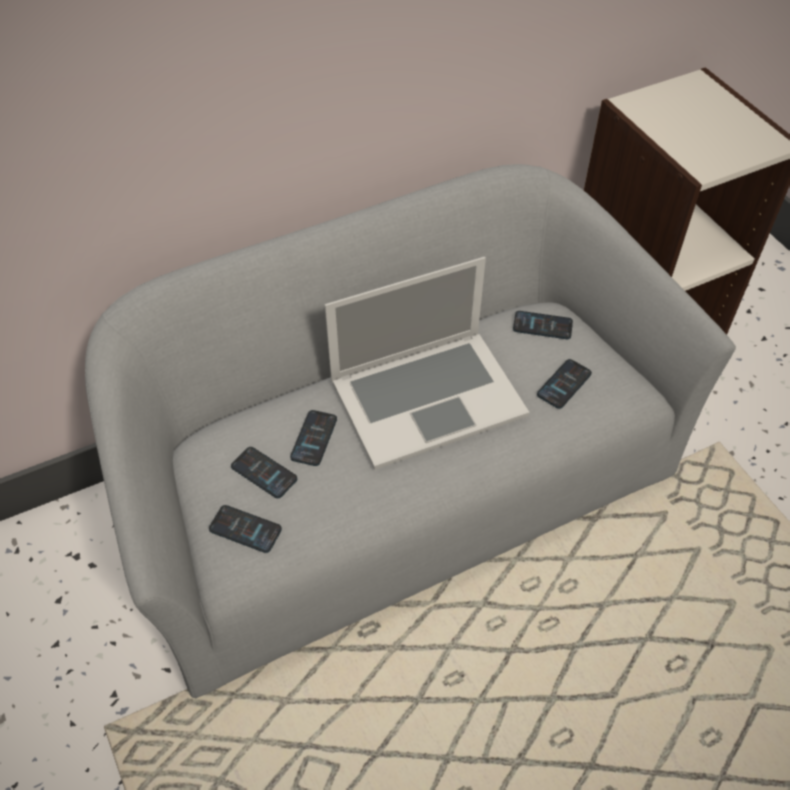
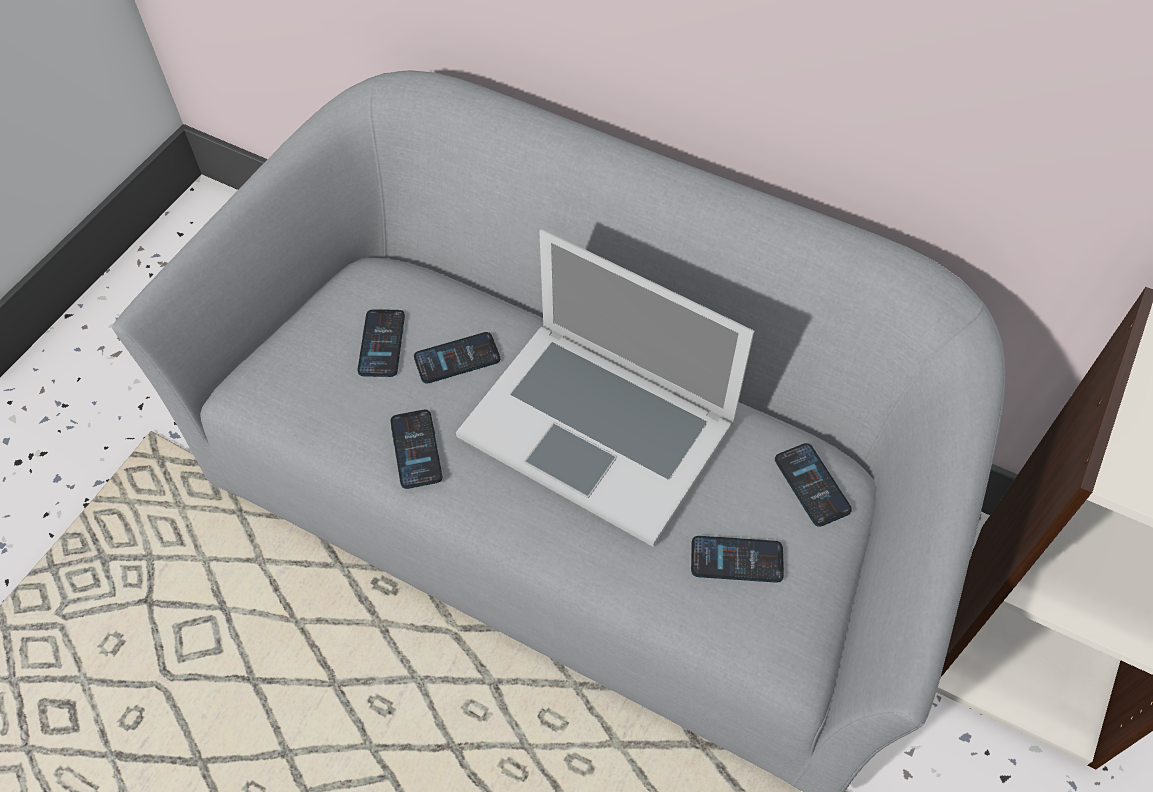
camera: 55 degrees right, 5 degrees up
phone [209,505,282,553] -> phone moved to [390,409,442,489]

